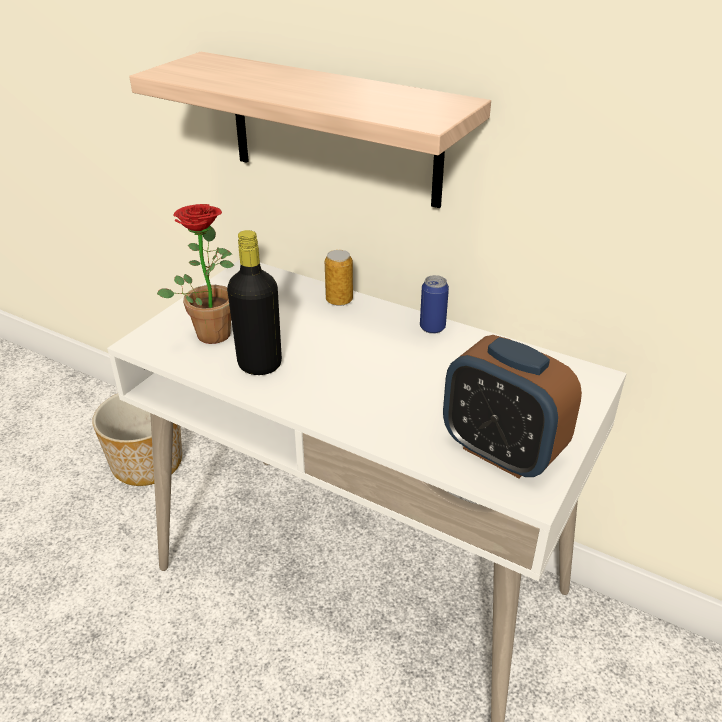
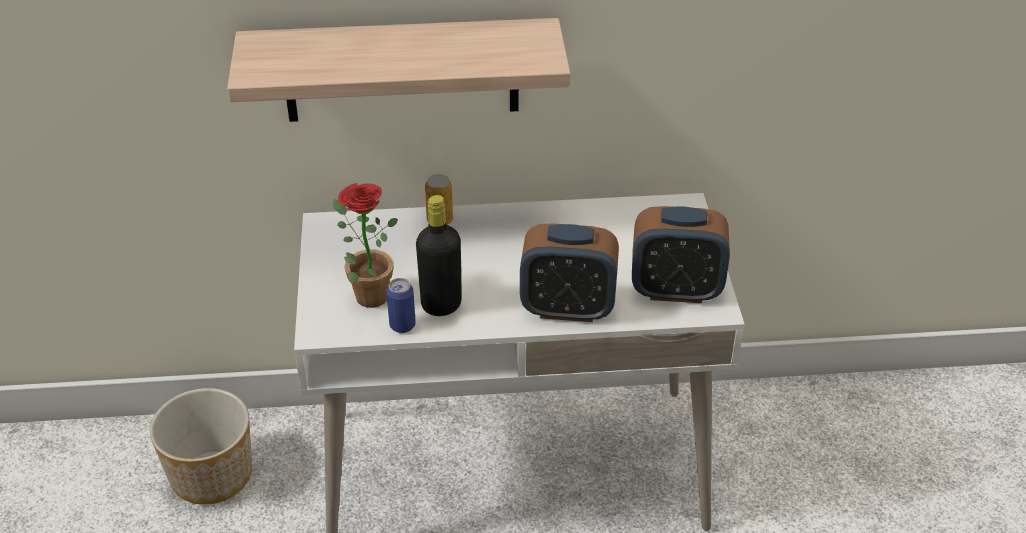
camera: 35 degrees left, 5 degrees up
can [420,275,449,334] -> can moved to [386,278,416,333]
none -> alarm clock [520,223,619,322]

